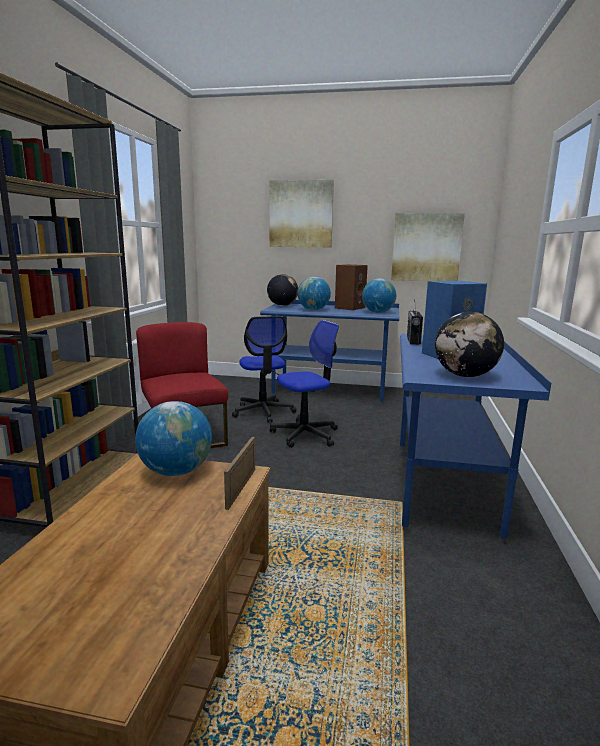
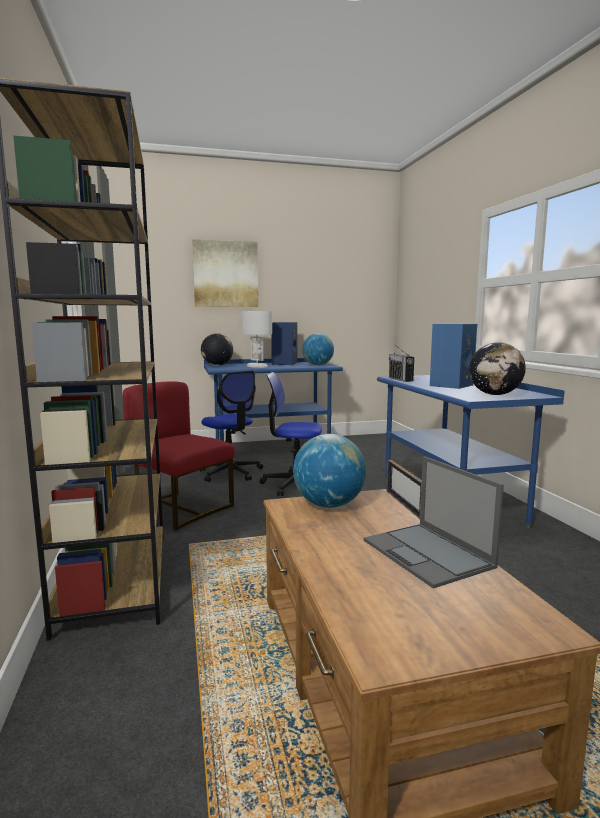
camera: 25 degrees left, 5 degrees down
office chair [270,320,339,448] -> office chair turned 120 degrees counterclockwise [260,372,322,496]
globe [297,277,331,310] -> white table lamp [241,311,272,368]
brown speaker [335,264,368,310] -> blue speaker [271,322,297,365]
picture [391,213,465,281] -> none
none -> laptop [364,456,504,588]

